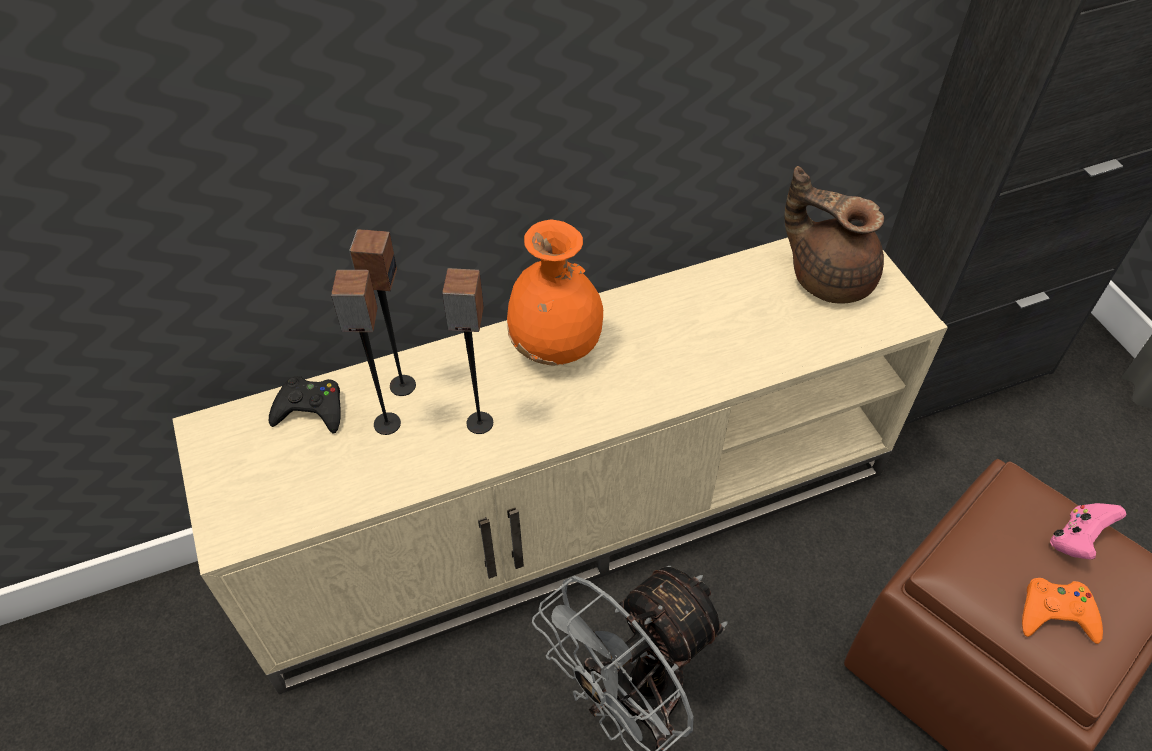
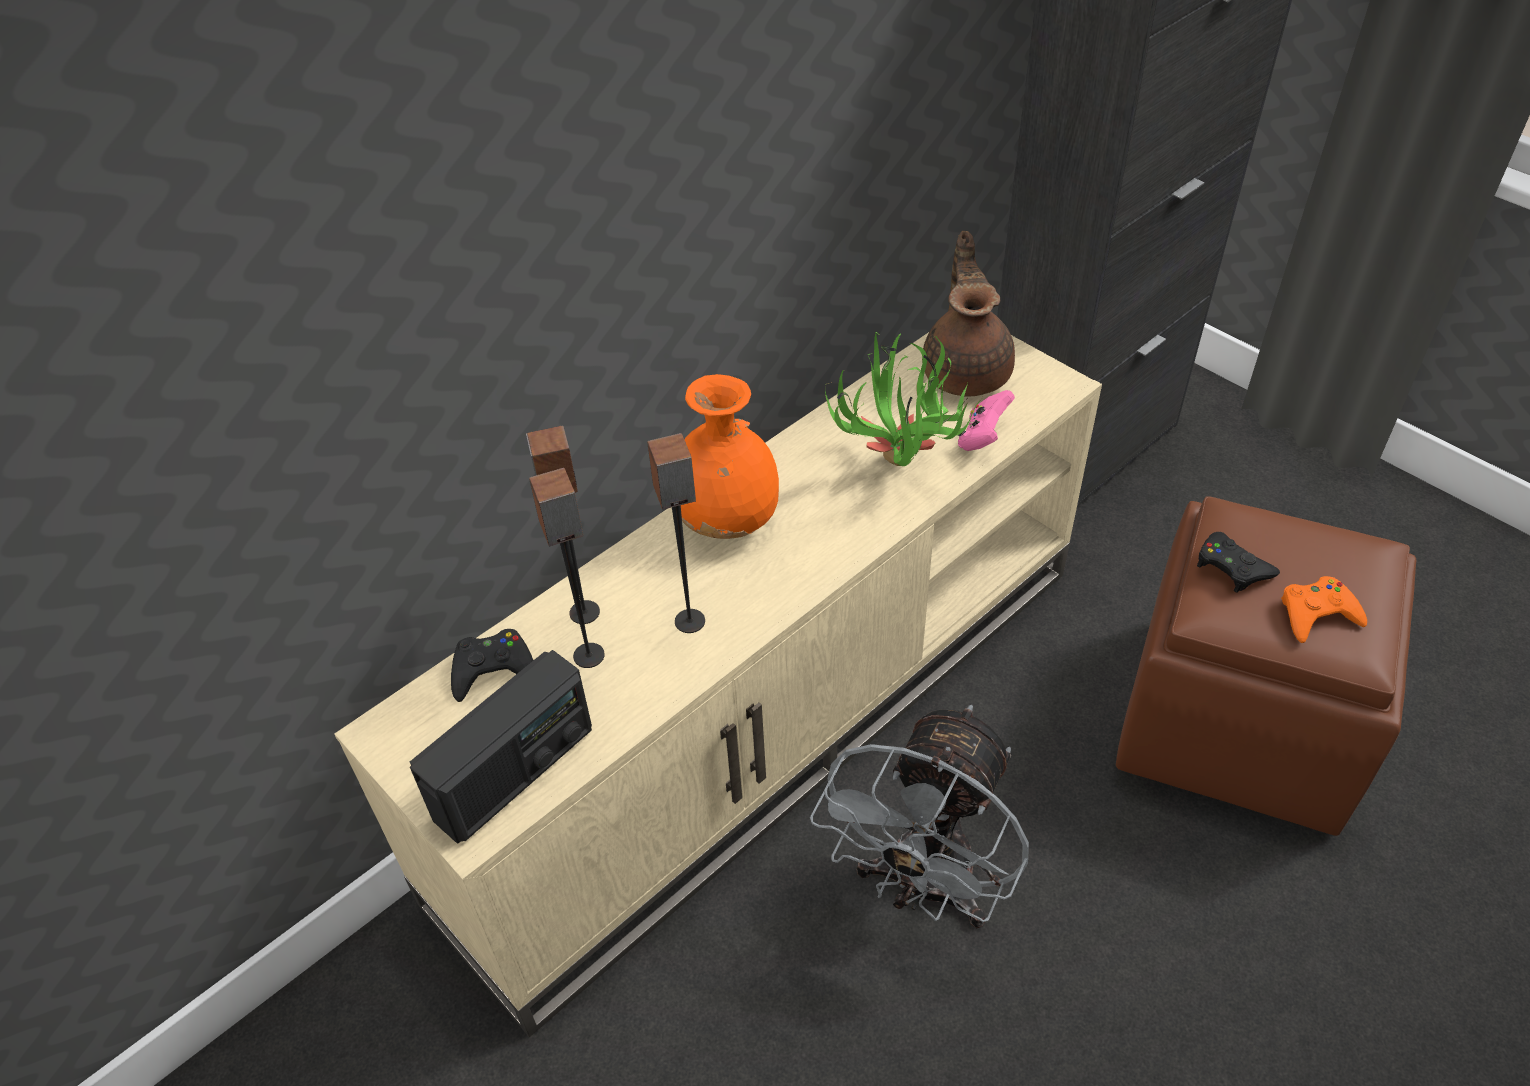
camera: 20 degrees left, 5 degrees down
brown teapot [784,166,884,304] -> brown teapot turned 75 degrees clockwise [922,231,1015,396]
pink game controller [1050,503,1126,560] -> pink game controller moved to [958,390,1015,451]
none -> radio [410,650,592,843]
none -> potted plant [825,332,983,466]
none -> black game controller [1197,532,1280,593]

